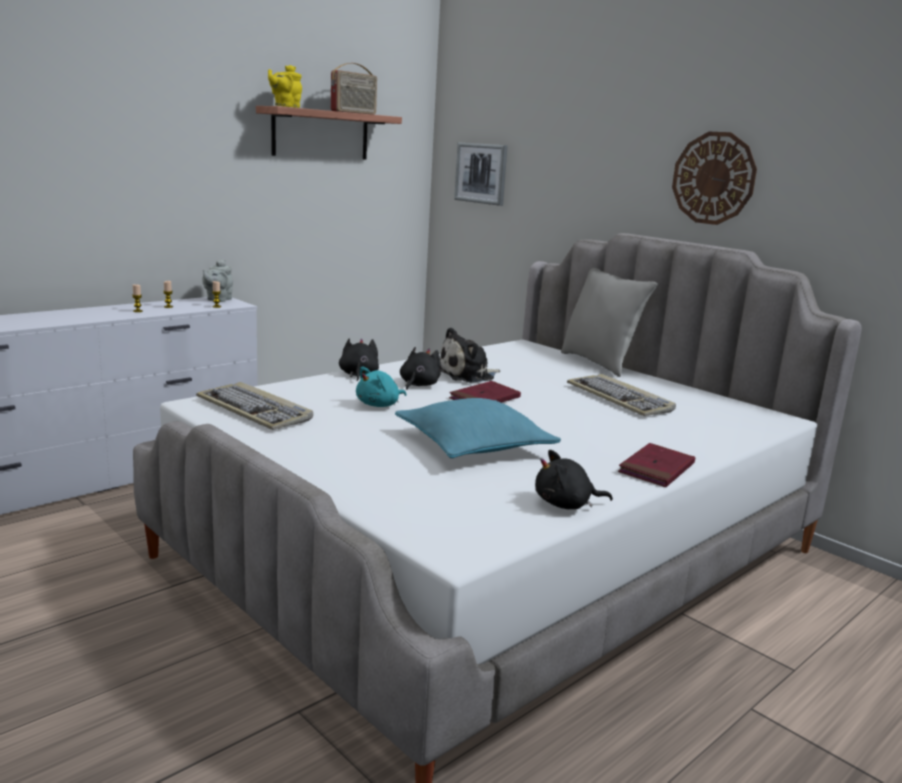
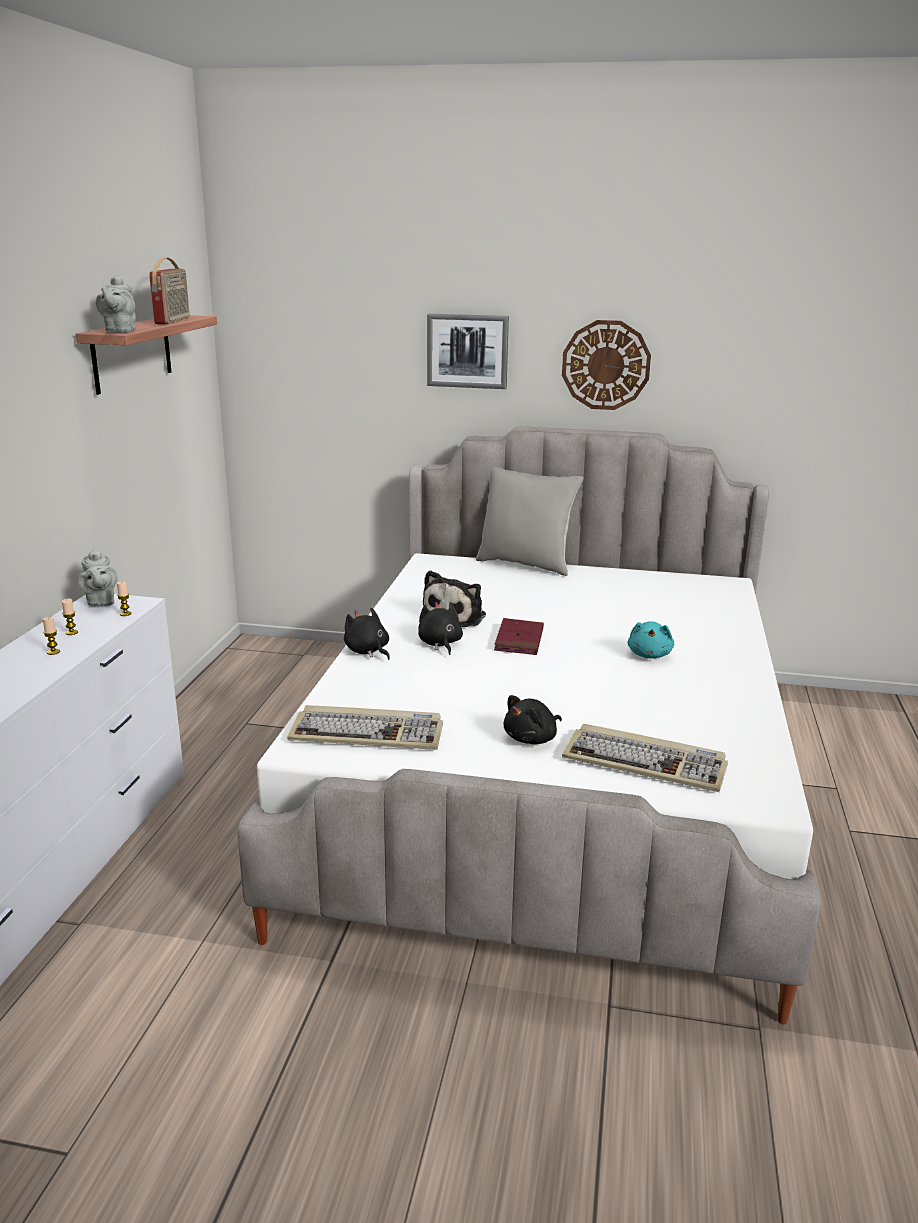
camera: 35 degrees left, 5 degrees up
yellow teapot [268,65,302,108] -> grey teapot [96,275,136,333]
turquoise plush toy [356,367,407,407] -> turquoise plush toy moved to [628,621,674,659]
turquoise pillow [395,398,561,458] -> none
picture [454,142,508,206] -> picture moved to [427,314,509,389]
black plush toy [535,450,613,509] -> black plush toy moved to [504,695,562,744]
keyboard [567,374,676,416] -> keyboard moved to [562,724,728,792]
red book [618,443,695,487] -> none

